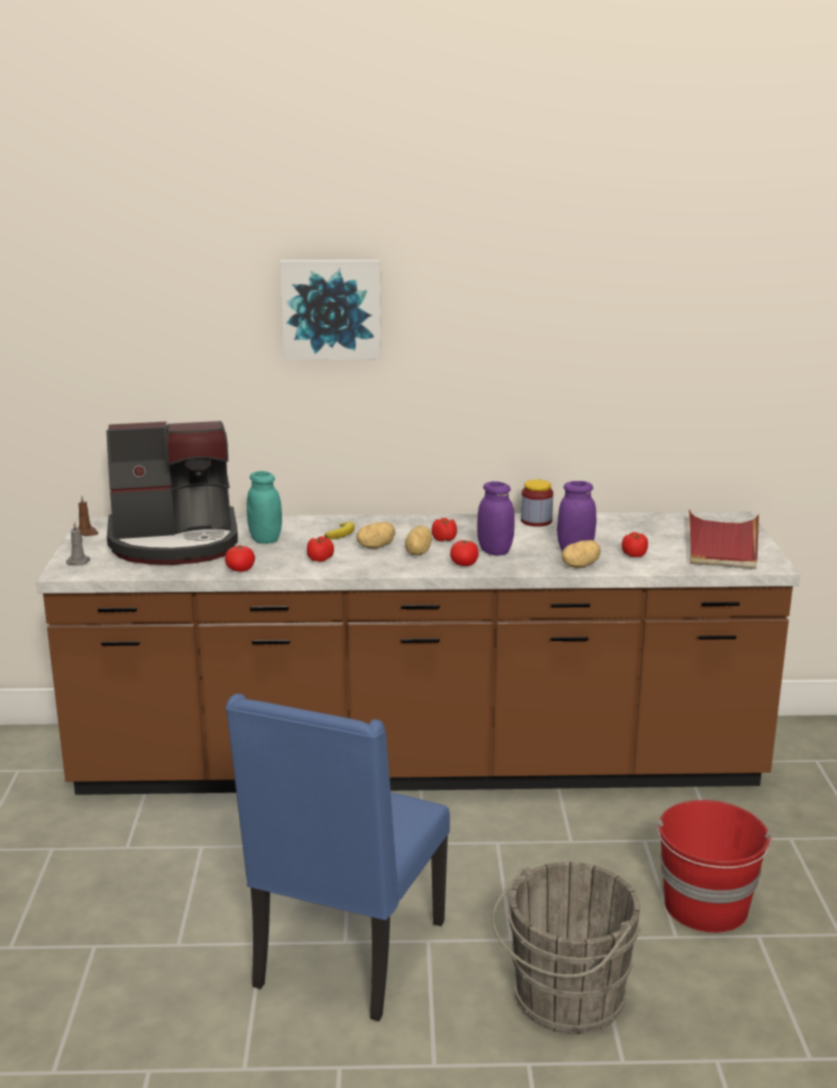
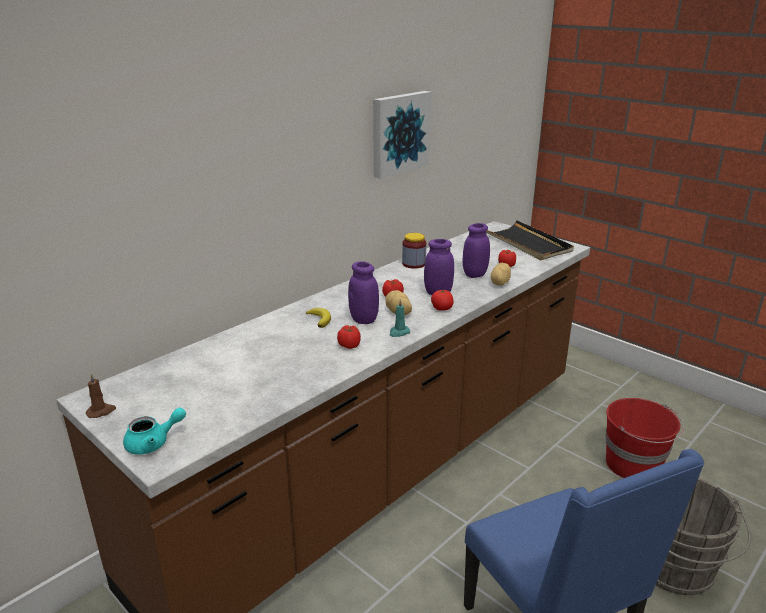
camera: 45 degrees left, 5 degrees up
grey candle [66,521,90,566] -> turquoise teapot [123,408,186,455]
coffee machine [106,421,238,565] -> none
tomato [225,545,255,572] -> none
turquoise jar [247,471,282,544] -> none
picture [280,259,381,360] -> picture moved to [373,91,432,179]
potato [356,522,395,549] -> purple jar [348,261,379,324]
red tray [689,509,759,569] -> black tray [486,220,574,260]
none -> turquoise candle [390,299,410,337]

